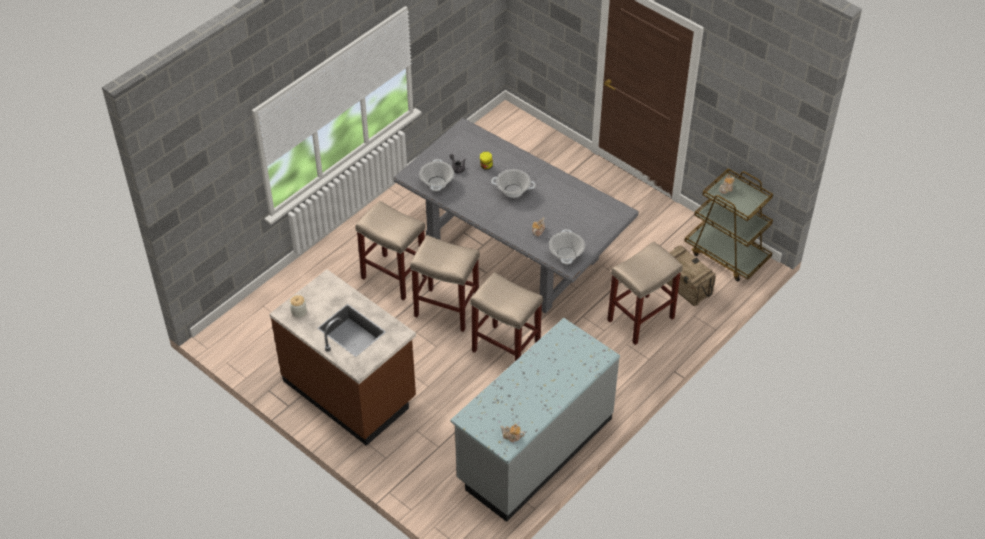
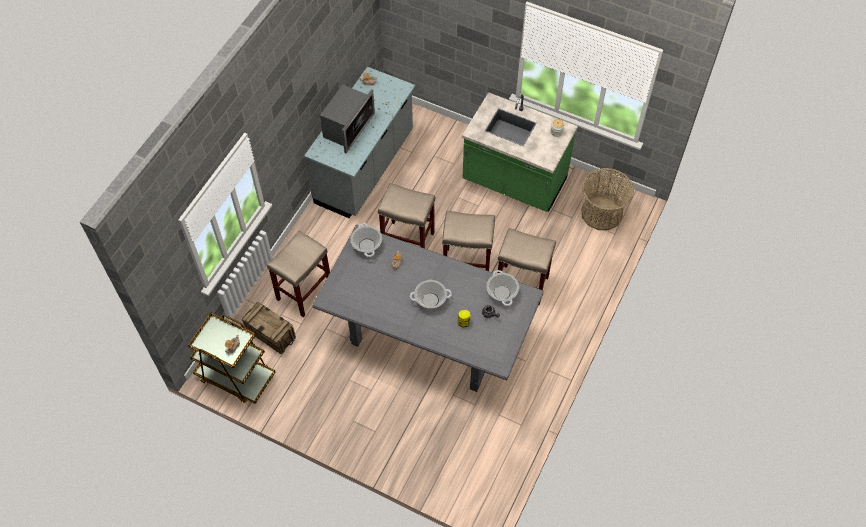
camera: 165 degrees right, 10 degrees up
brown counter [269,269,416,446] -> green counter [462,92,578,212]
none -> microwave [320,85,375,153]
none -> basket [581,168,634,230]

